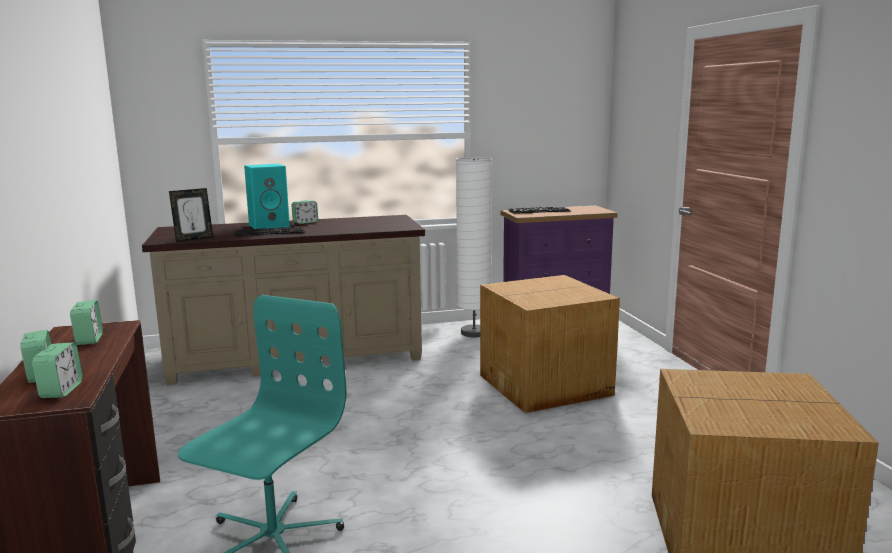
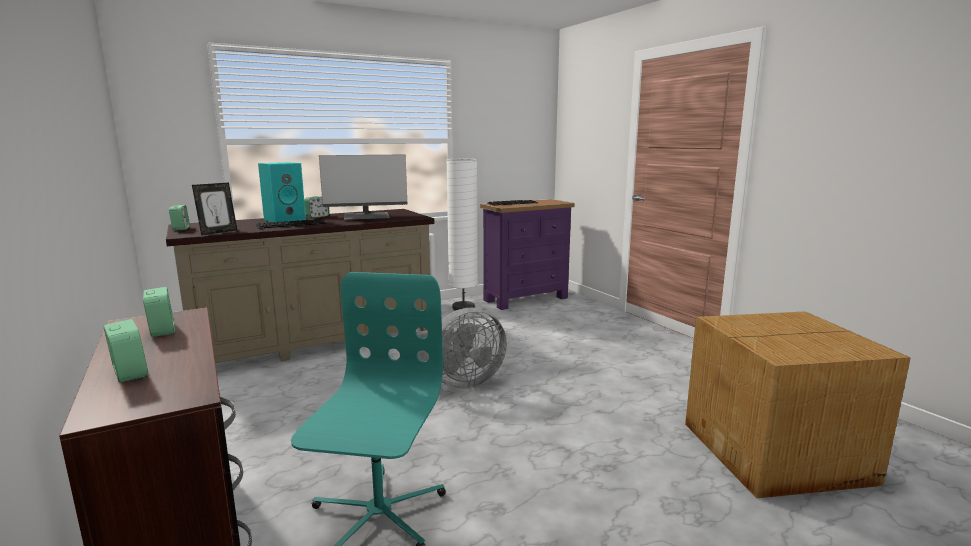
camera: 15 degrees left, 0 degrees up
alarm clock [32,342,83,398] -> alarm clock moved to [169,205,190,230]
cardboard box [480,275,620,413] -> none
none -> monitor [319,155,407,220]
none -> grey fan [416,308,507,389]

